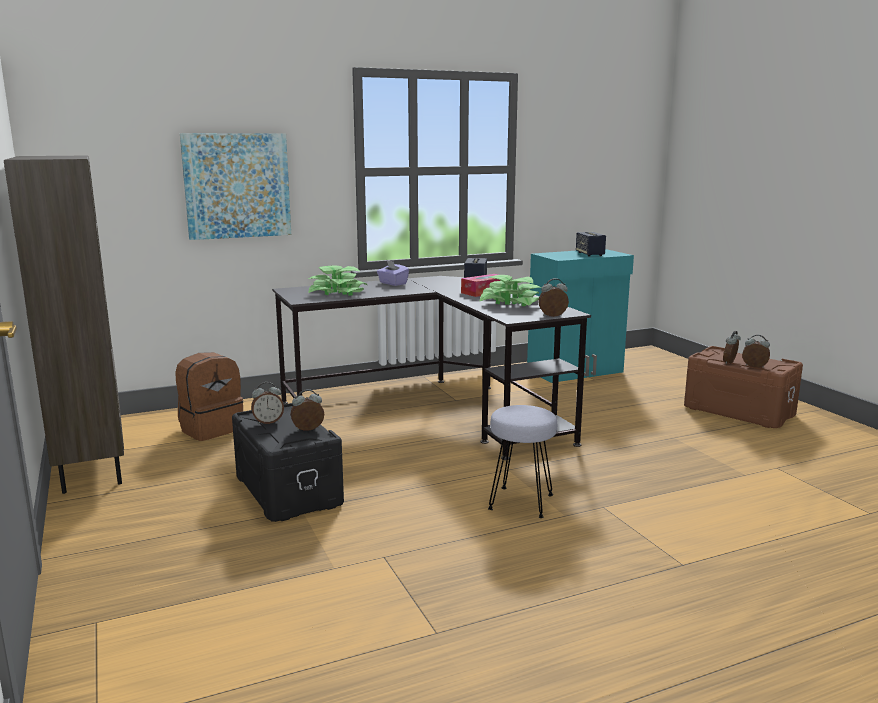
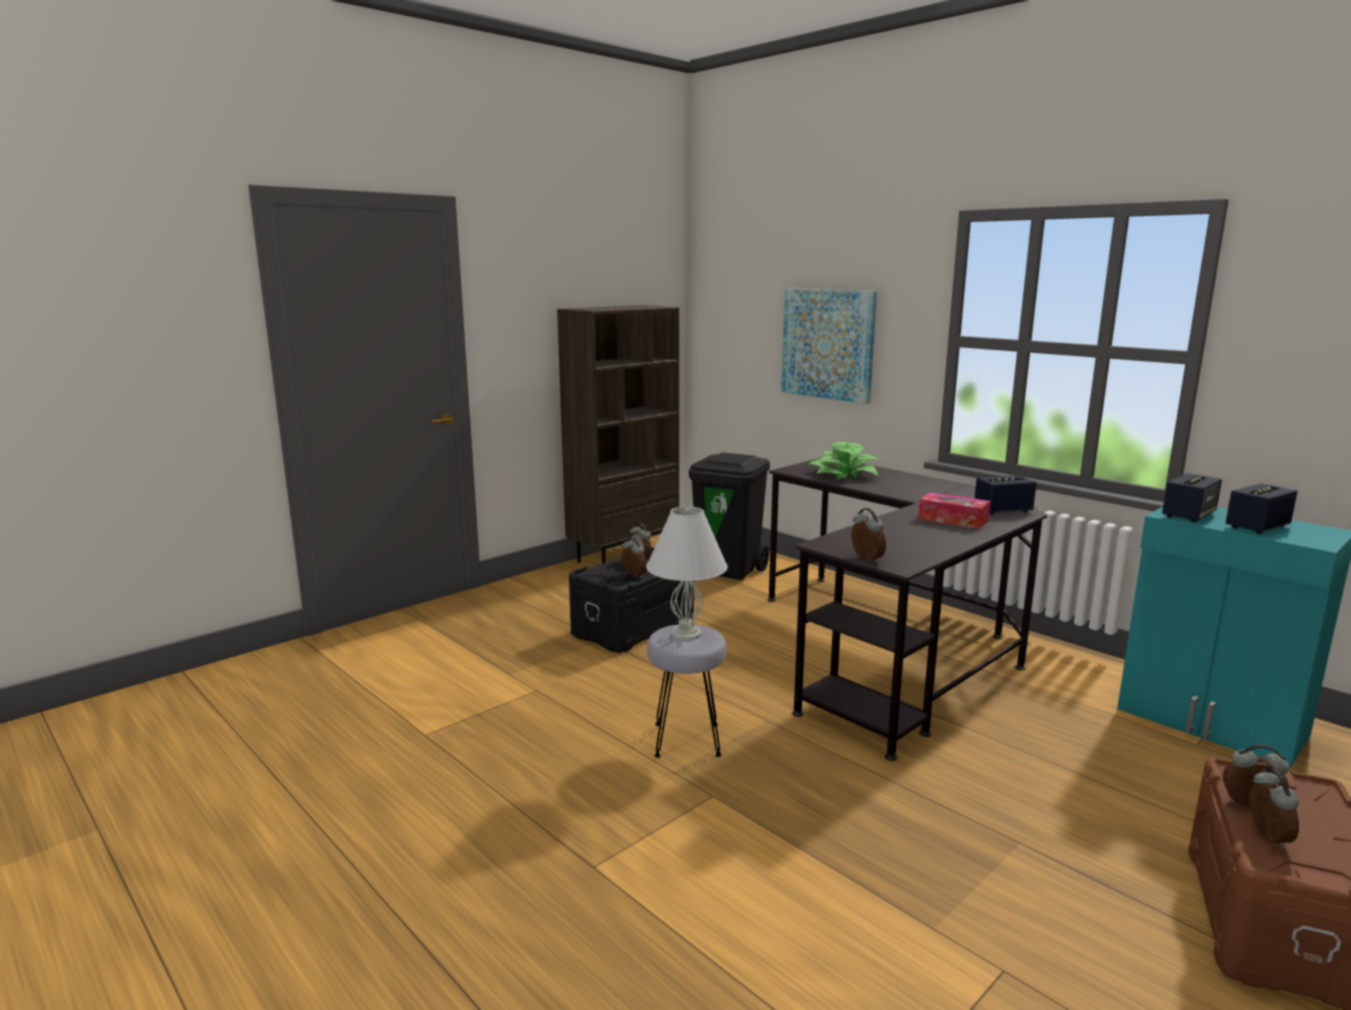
camera: 70 degrees right, 0 degrees up
brown backpack [175,352,243,441] -> black trash can [689,453,770,580]
purple tissue box [377,260,409,286] -> none
potted plant [479,275,542,306] -> none
none -> white table lamp [646,506,728,641]
none -> speaker [1162,473,1222,522]

